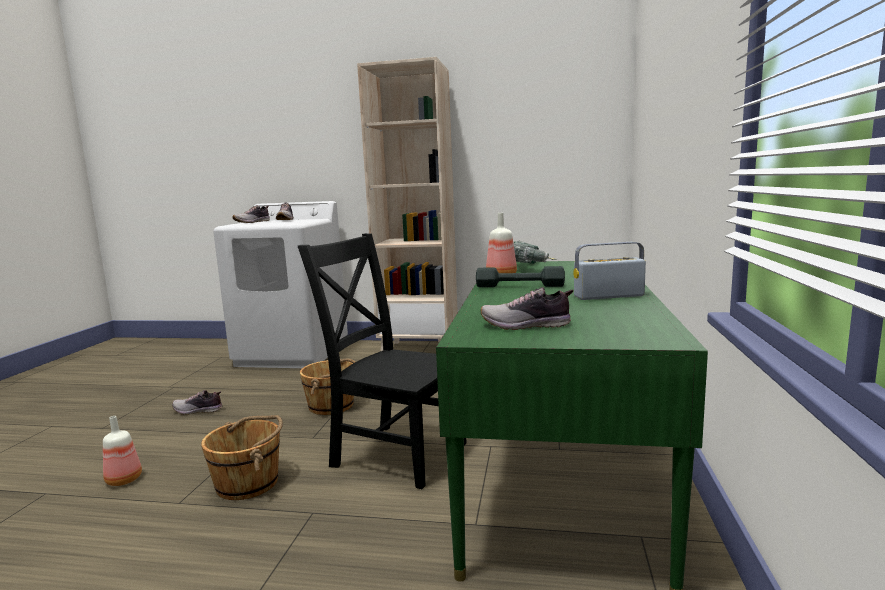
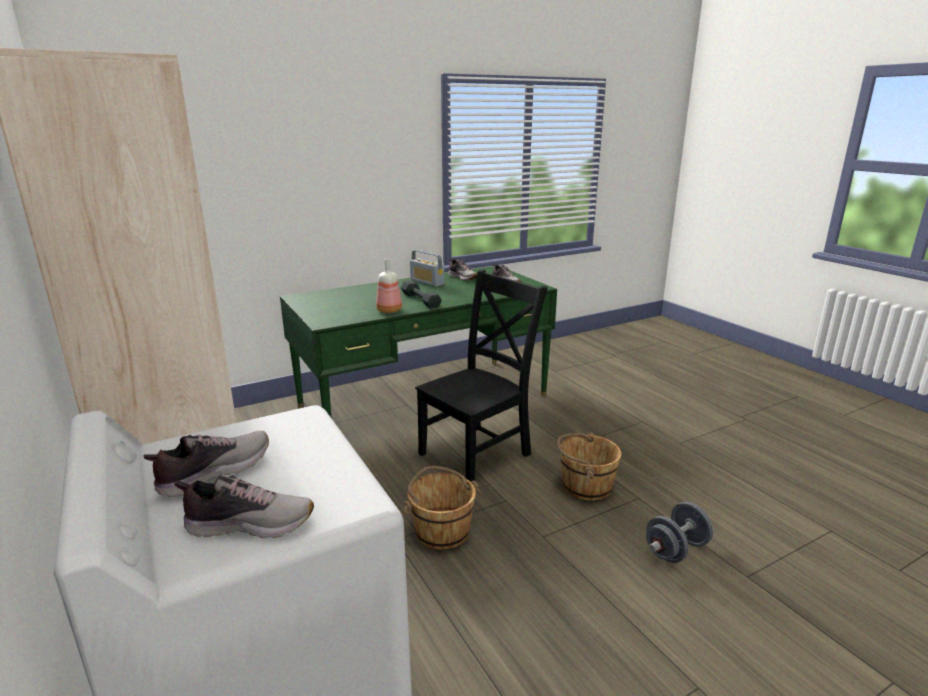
camera: 130 degrees left, 10 degrees up
bottle [103,416,142,486] -> grey dumbbell [646,502,713,563]
shoe [172,390,222,415] -> shoe moved to [448,258,477,280]
black chair [298,233,467,489] -> black chair turned 120 degrees counterclockwise [415,270,548,482]
power drill [513,241,557,264] -> none

